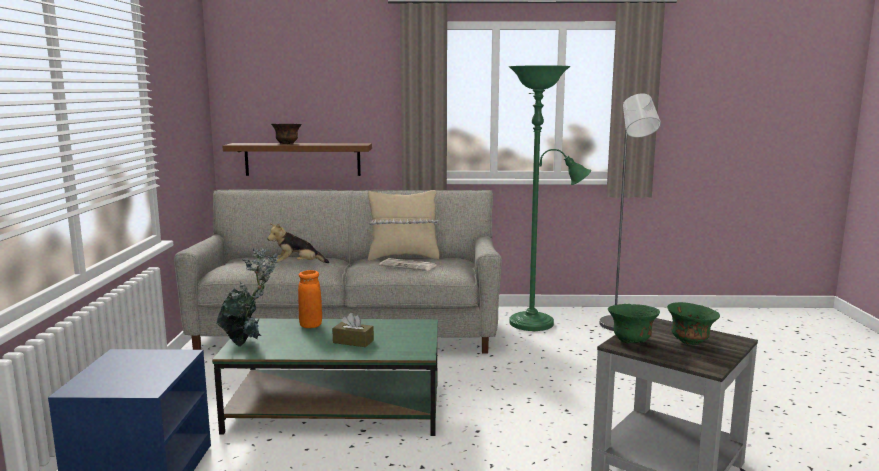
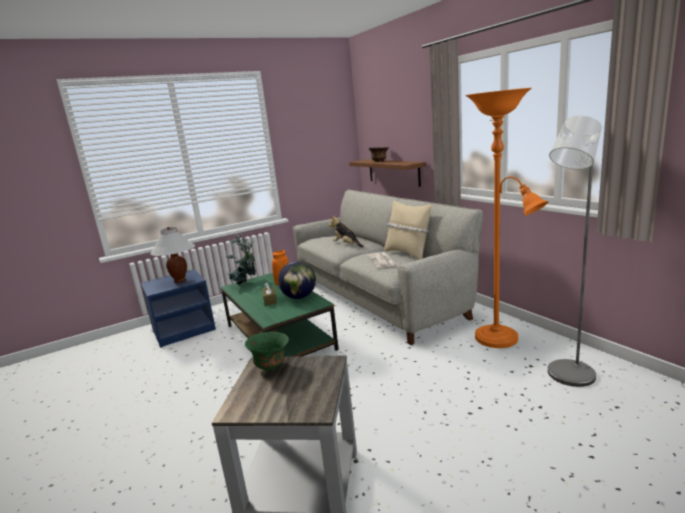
camera: 60 degrees right, 5 degrees up
green floor lamp [509,65,591,331] -> orange floor lamp [465,88,548,348]
green bowl [667,302,720,345] -> none
none -> white table lamp [150,227,195,283]
none -> globe [278,261,316,299]

